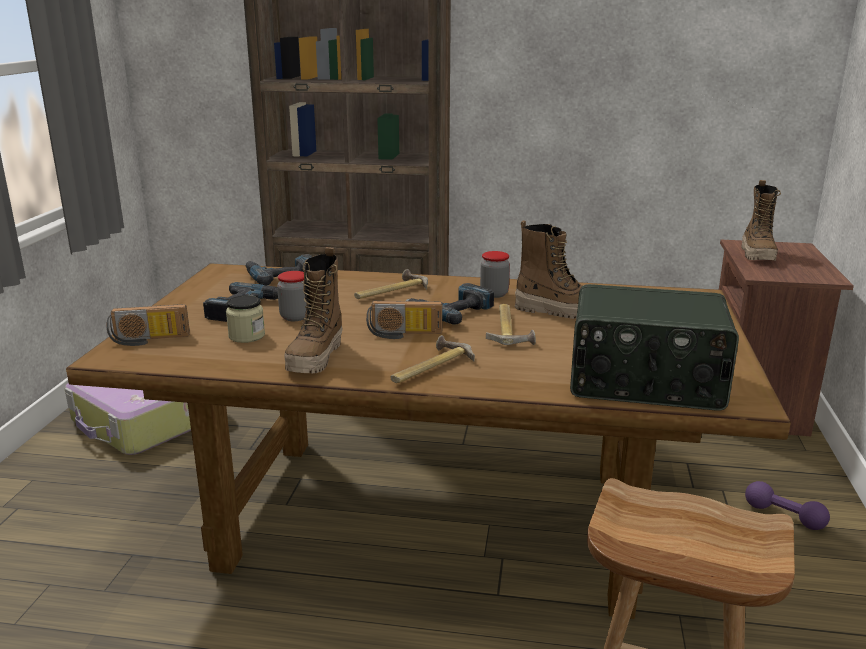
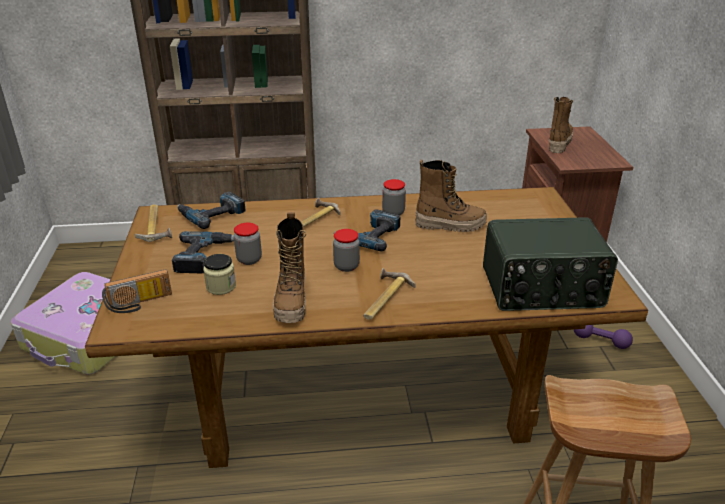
camera: 15 degrees left, 10 degrees up
radio [366,301,442,339] -> jar [333,229,360,272]
hammer [486,304,536,345] -> hammer moved to [135,204,172,242]
boot [741,180,781,261] -> boot turned 150 degrees counterclockwise [549,97,573,153]

